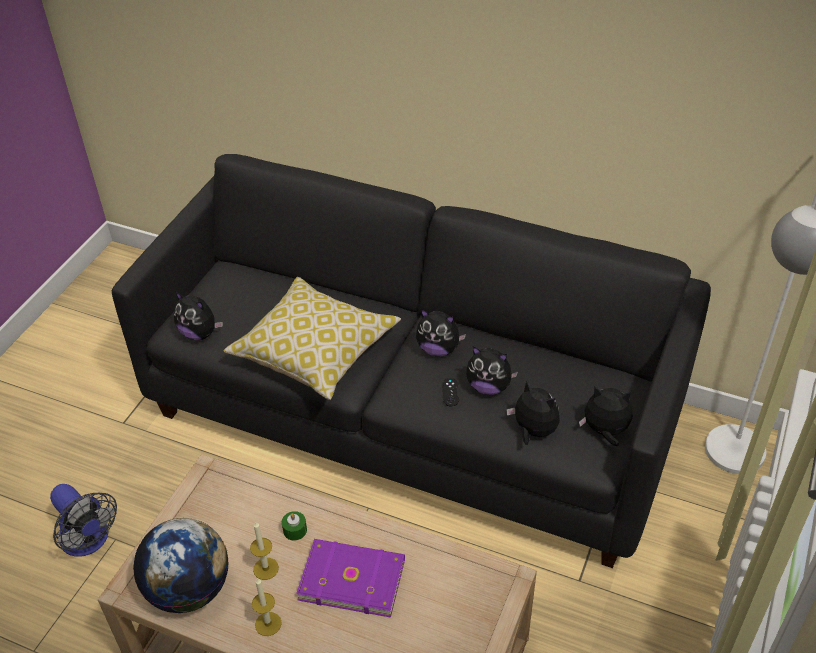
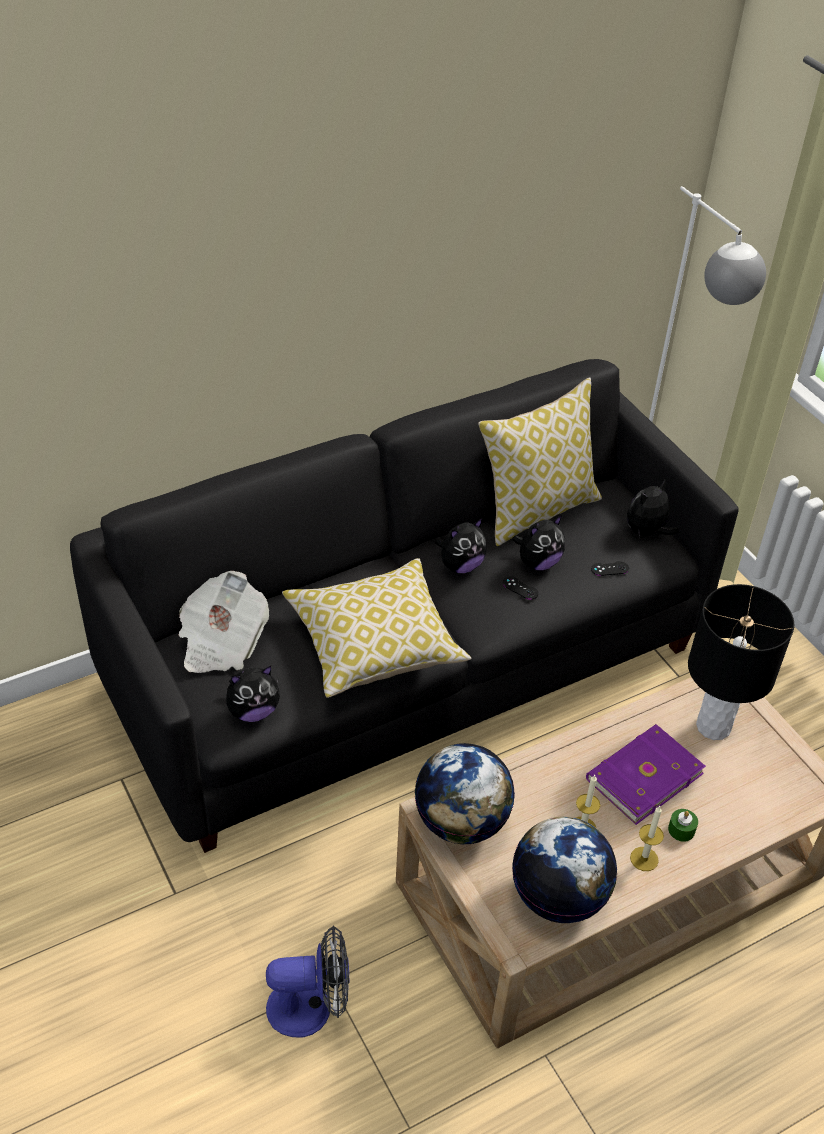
camera: 55 degrees left, 0 degrees up
green candle [282,511,307,541] -> green candle moved to [668,809,698,842]
plush toy [506,380,560,445] -> black game controller [591,561,629,576]
none -> newspaper [178,571,269,673]
none -> globe [414,743,515,844]
none -> pillow [478,377,602,546]
none -> black table lamp [688,584,794,740]

